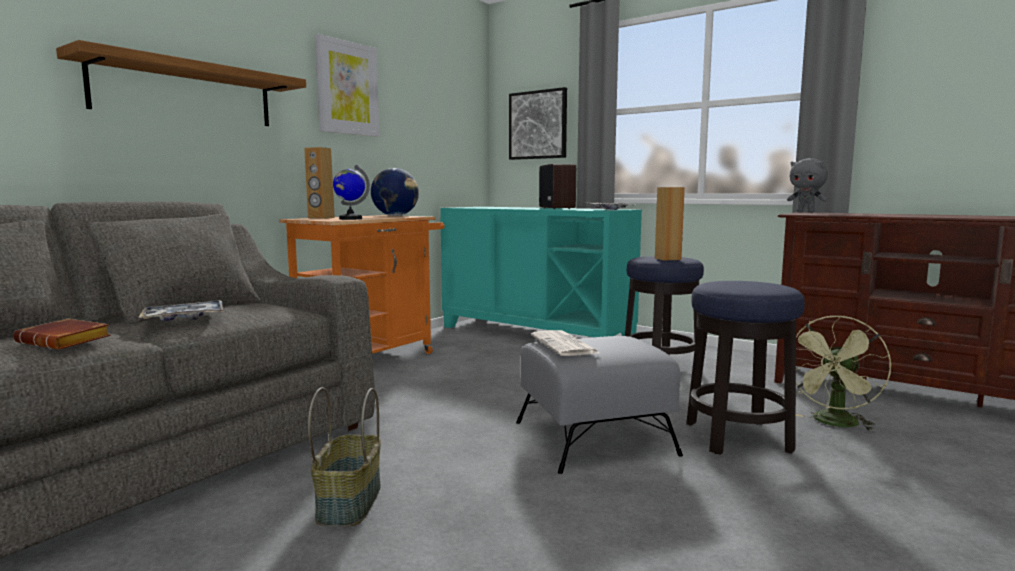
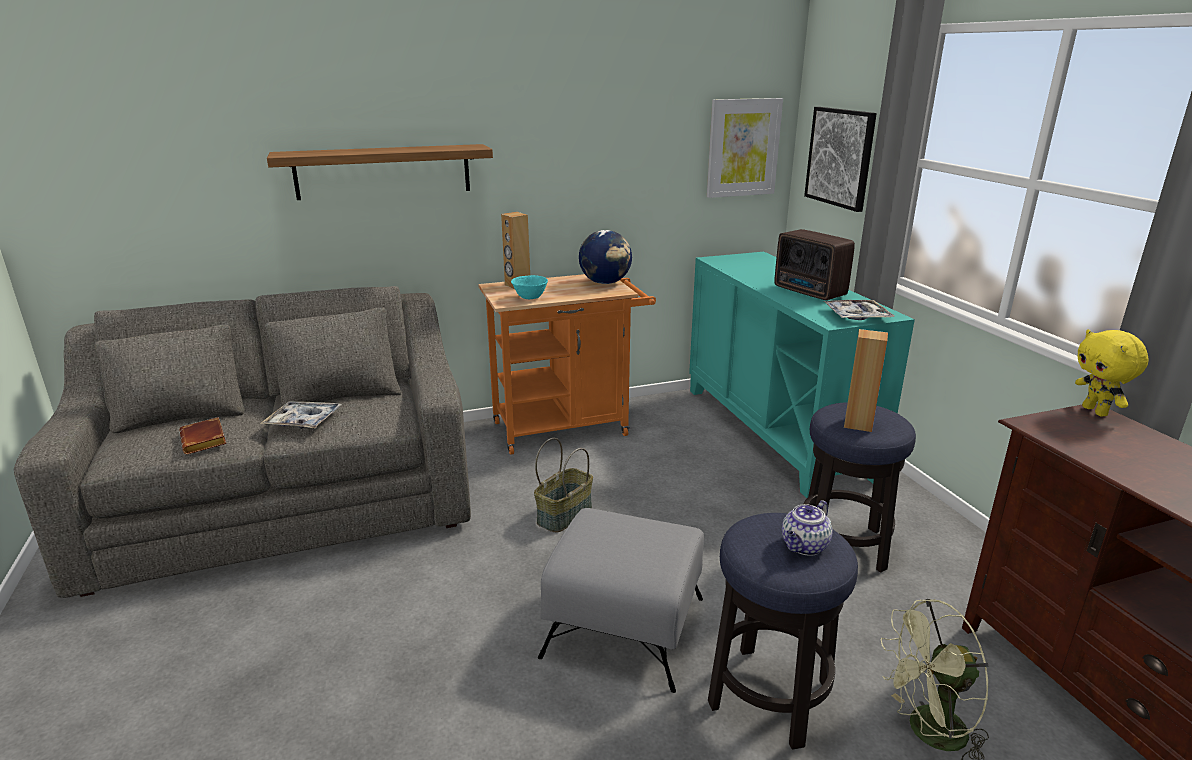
camera: 35 degrees right, 15 degrees up
basket [308,387,381,526] -> basket moved to [534,438,593,533]
picture [315,34,380,137] -> picture moved to [707,98,783,198]
globe [333,165,370,220] -> turquoise bowl [511,275,548,299]
newspaper [531,330,599,356] -> none
radio [539,164,576,209] -> radio turned 120 degrees clockwise [774,229,855,300]
grey plush toy [787,158,828,213] -> yellow plush toy [1075,329,1149,416]
none -> teapot [782,500,832,556]

